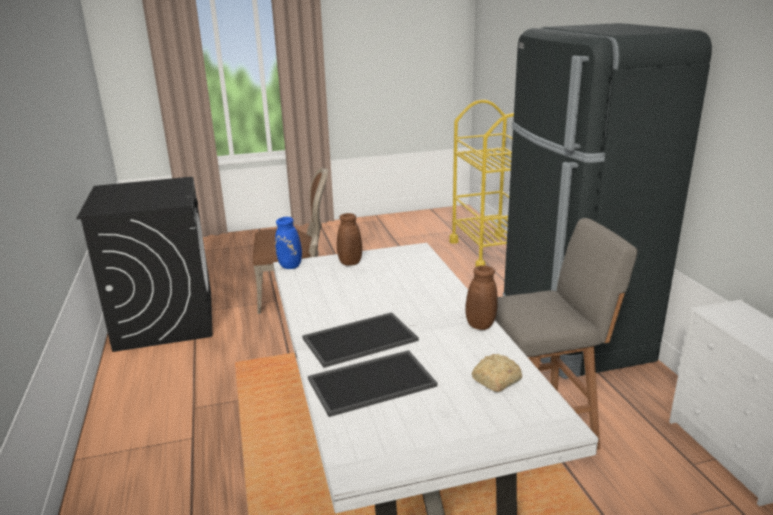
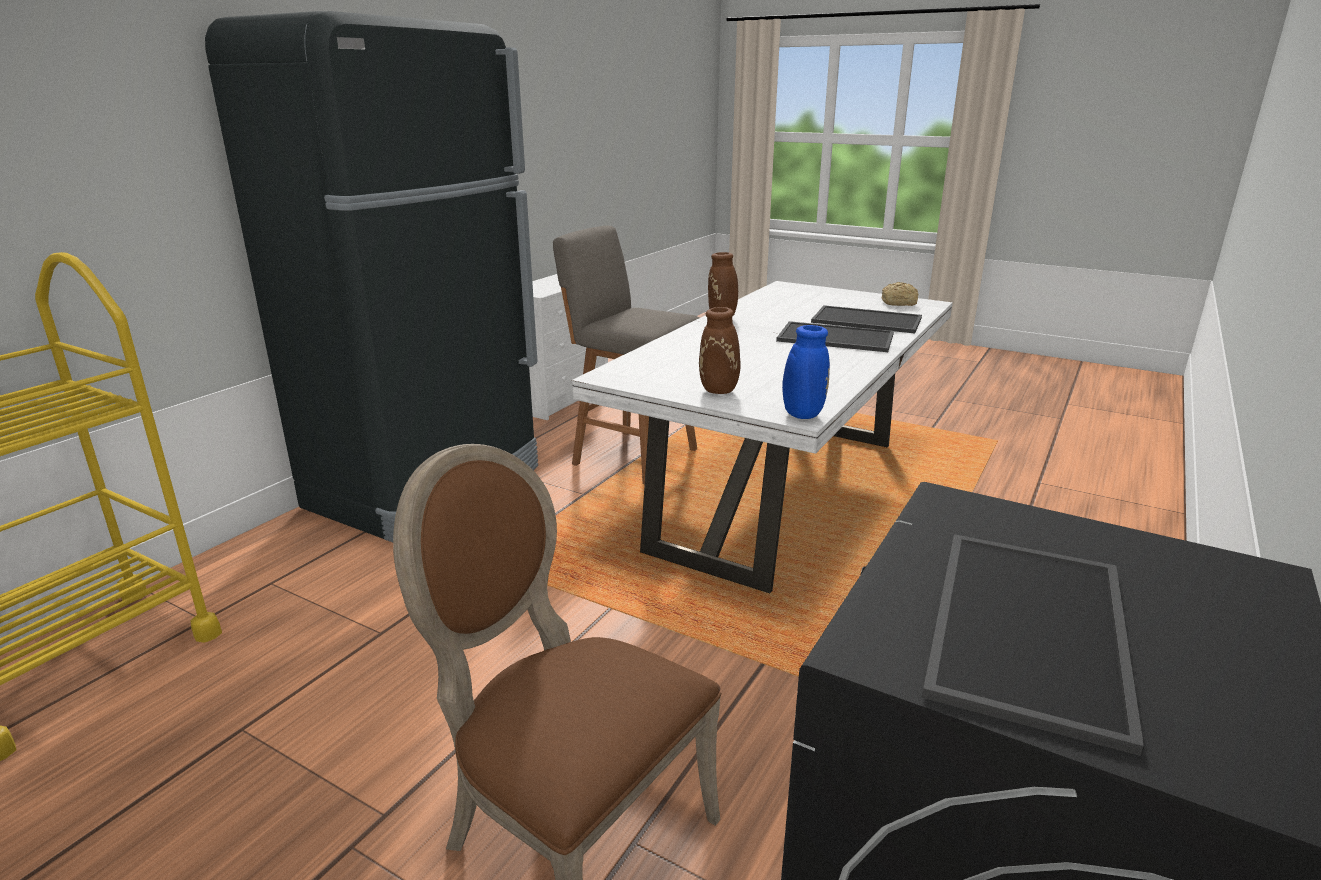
camera: 135 degrees left, 0 degrees up
bread [472,354,522,392] -> bread moved to [882,282,919,306]
none -> tray [922,534,1144,756]

